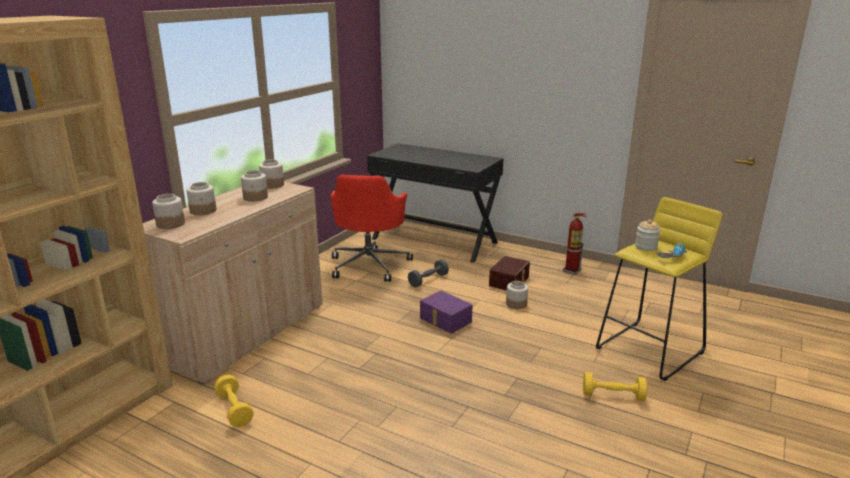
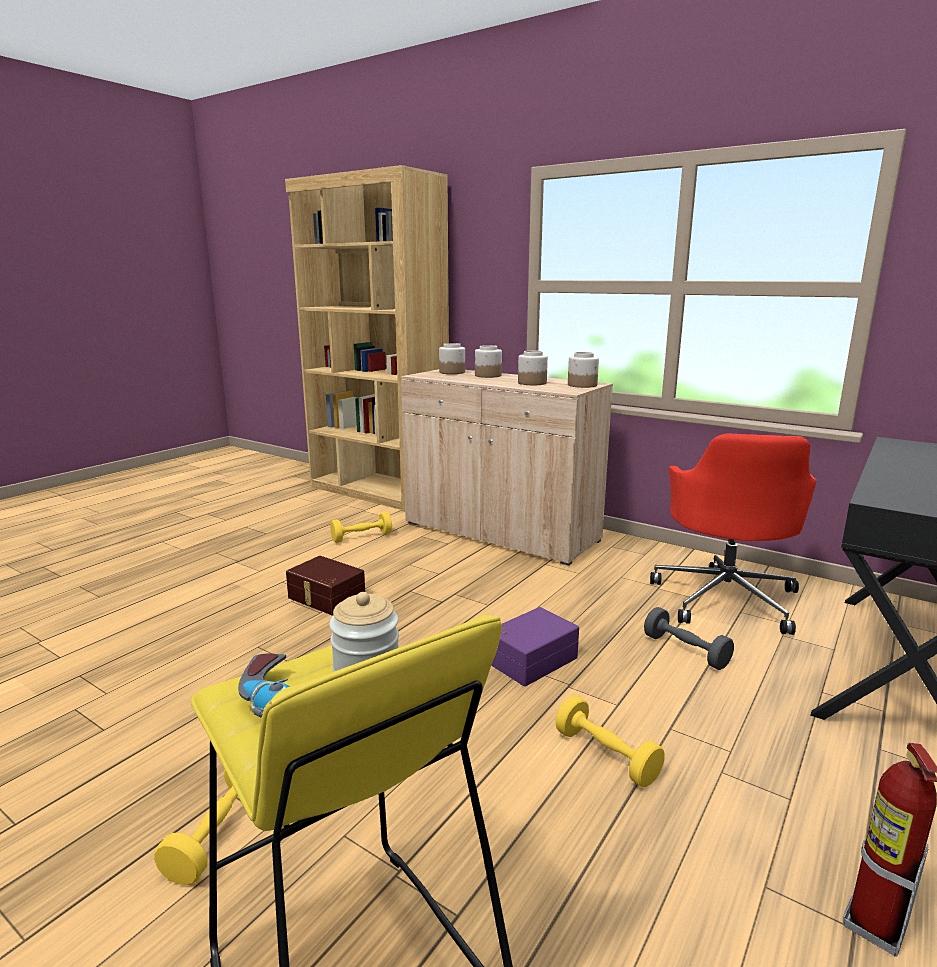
camera: 95 degrees right, 5 degrees down
red office chair [330,175,413,282] -> red office chair turned 90 degrees counterclockwise [650,433,816,635]
brown storage box [489,256,530,290] -> brown storage box moved to [286,556,365,615]
jar [506,281,528,309] -> yellow dumbbell [555,695,665,787]

